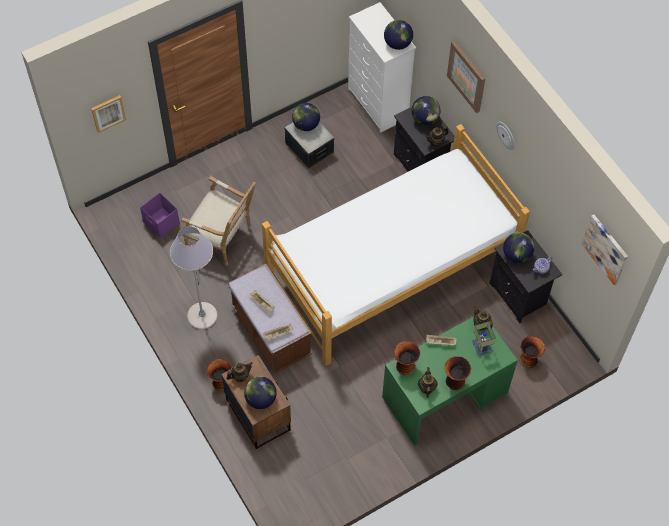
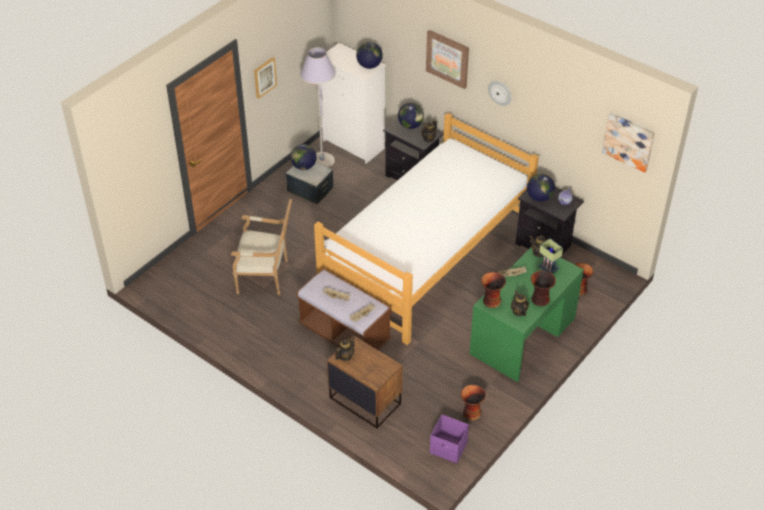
camera: 20 degrees left, 15 degrees down
picture [91,95,126,133] -> picture moved to [254,57,277,99]
purple storage box [140,193,180,238] -> purple storage box moved to [430,415,469,464]
grey floor lamp [170,226,218,329] -> grey floor lamp moved to [300,47,336,168]
vase [207,359,232,391] -> vase moved to [461,385,486,421]
globe [244,377,277,409] -> none

